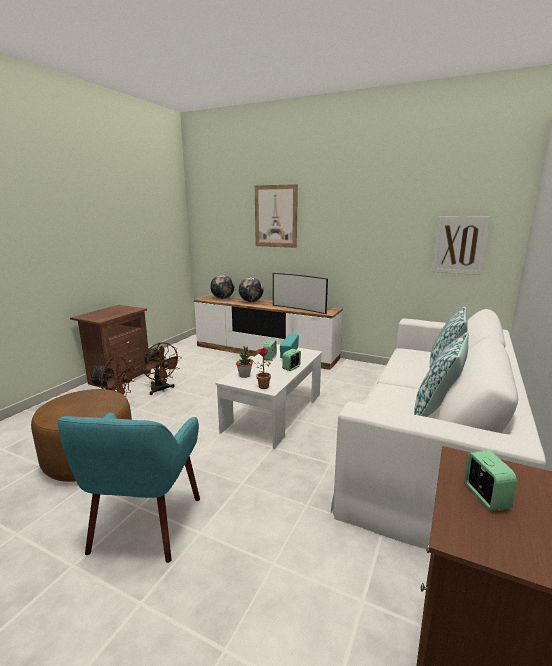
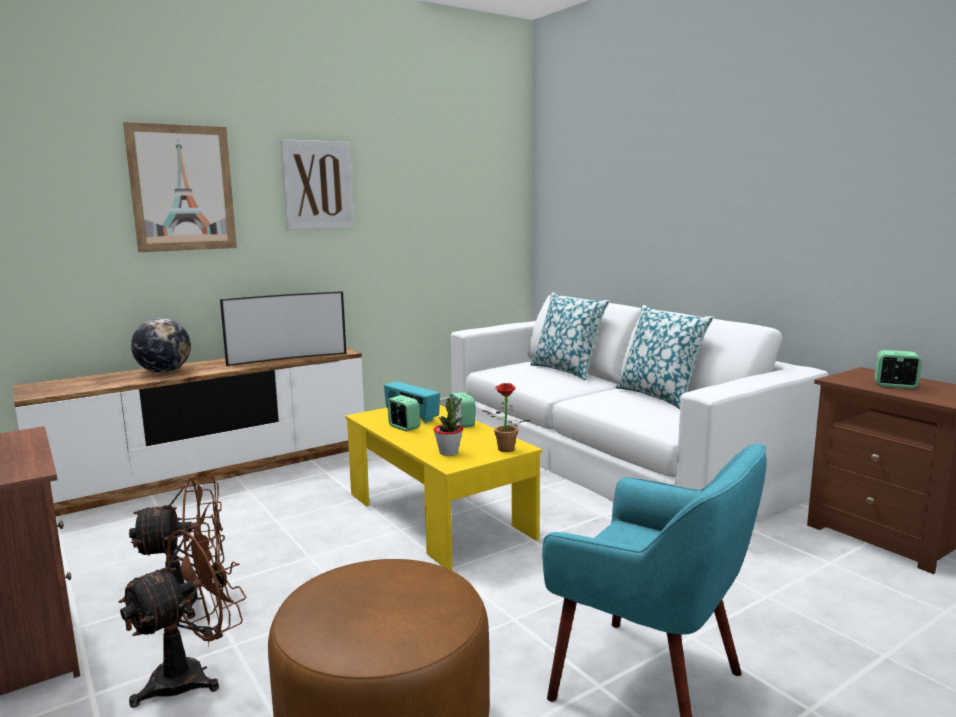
camera: 60 degrees left, 5 degrees down
globe [210,275,234,299] -> none
white coffee table [215,344,322,449] -> yellow coffee table [345,405,542,570]
picture [432,217,490,275] -> picture moved to [280,139,354,230]

